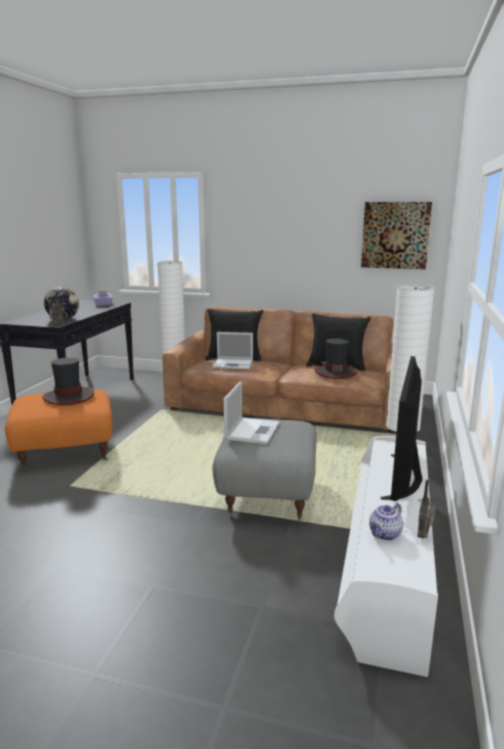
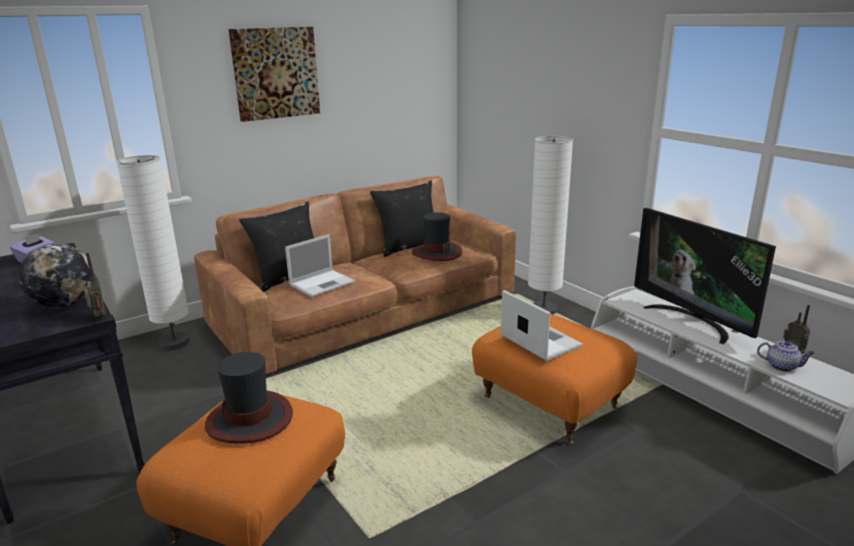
camera: 50 degrees left, 5 degrees up
grey ottoman [212,418,317,522] -> orange ottoman [472,314,637,445]
picture [361,202,432,269] -> picture moved to [229,27,320,122]
teapot [369,503,403,540] -> teapot turned 60 degrees counterclockwise [757,341,815,372]

